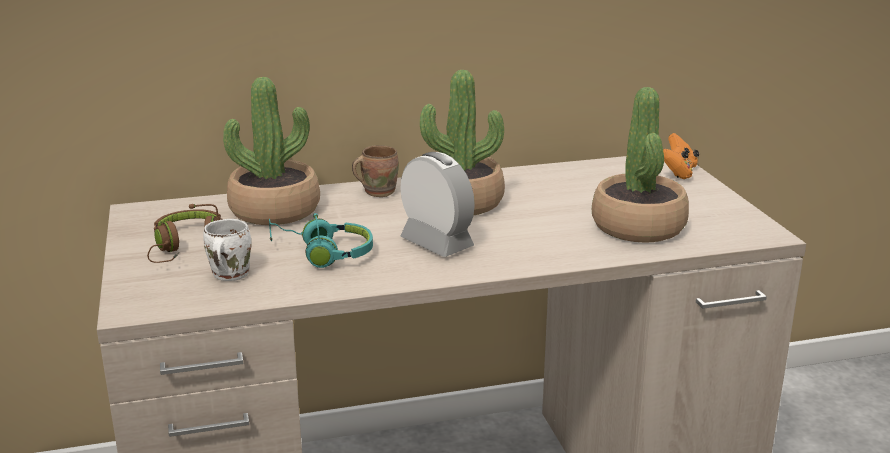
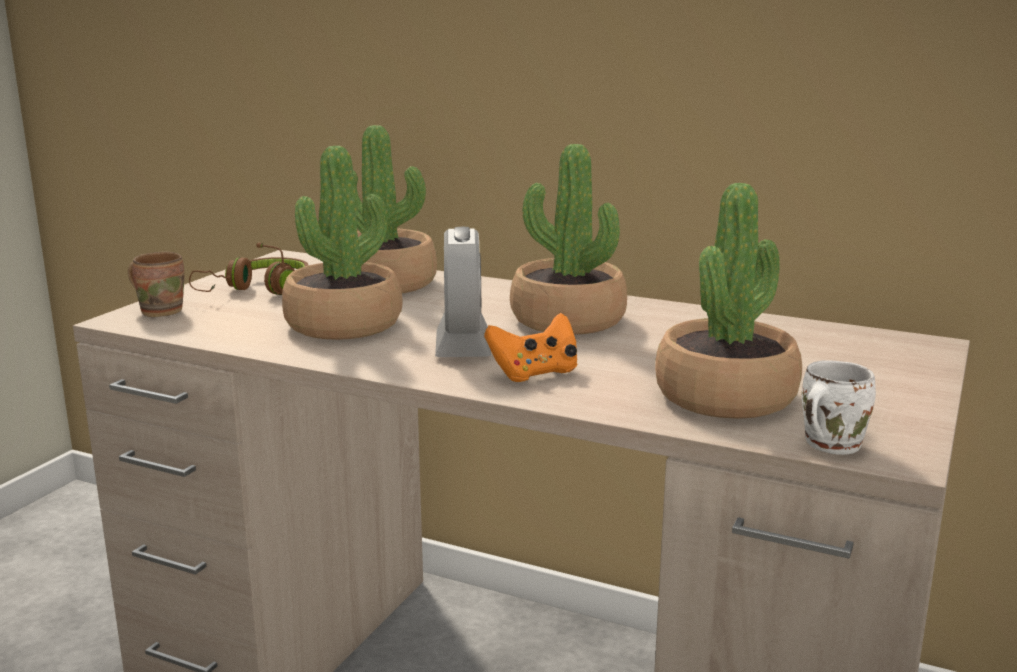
camera: 40 degrees right, 5 degrees down
white mug [203,219,251,281] -> white mug moved to [802,360,876,455]
turquoise headphones [269,213,373,268] -> potted plant [282,146,403,340]
brown mug [352,145,399,197] -> brown mug moved to [128,252,184,317]
orange game controller [663,133,699,179] -> orange game controller moved to [484,313,577,382]

